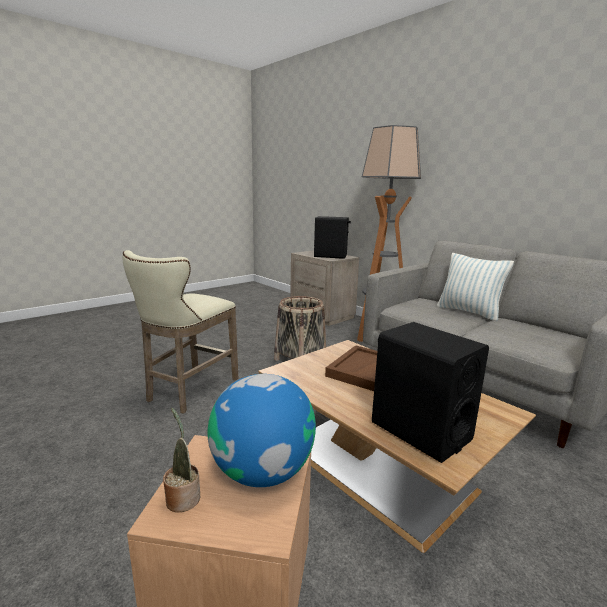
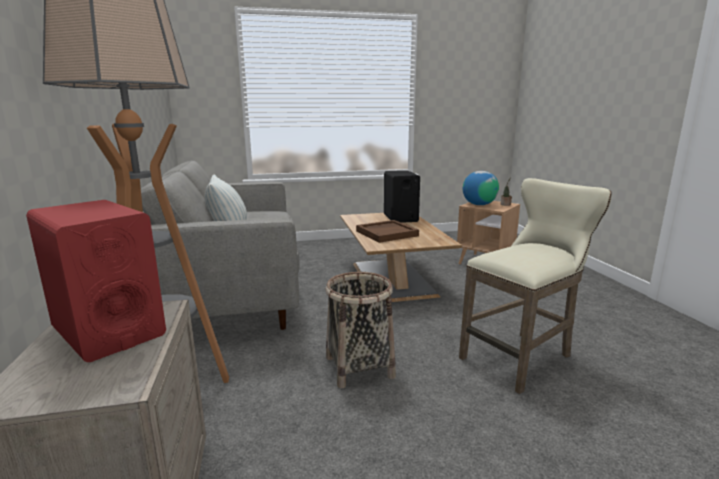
camera: 150 degrees left, 0 degrees up
black speaker [314,216,351,259] -> red speaker [26,200,166,362]

